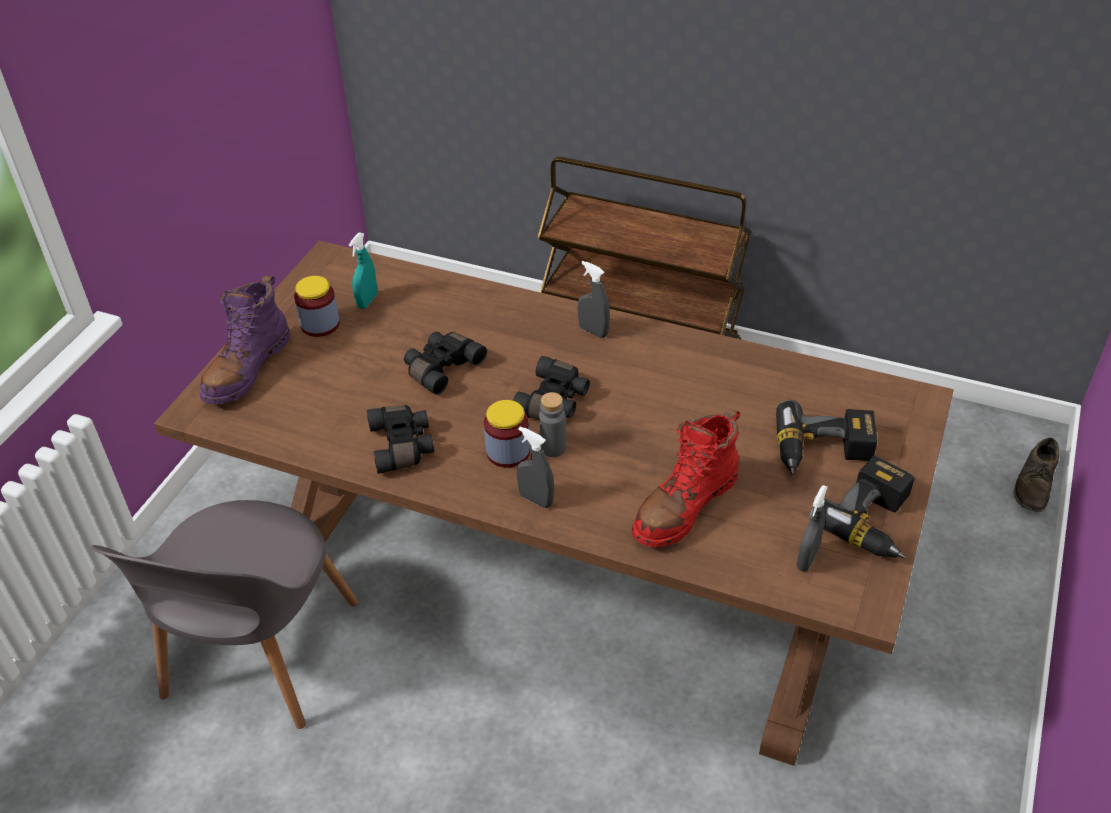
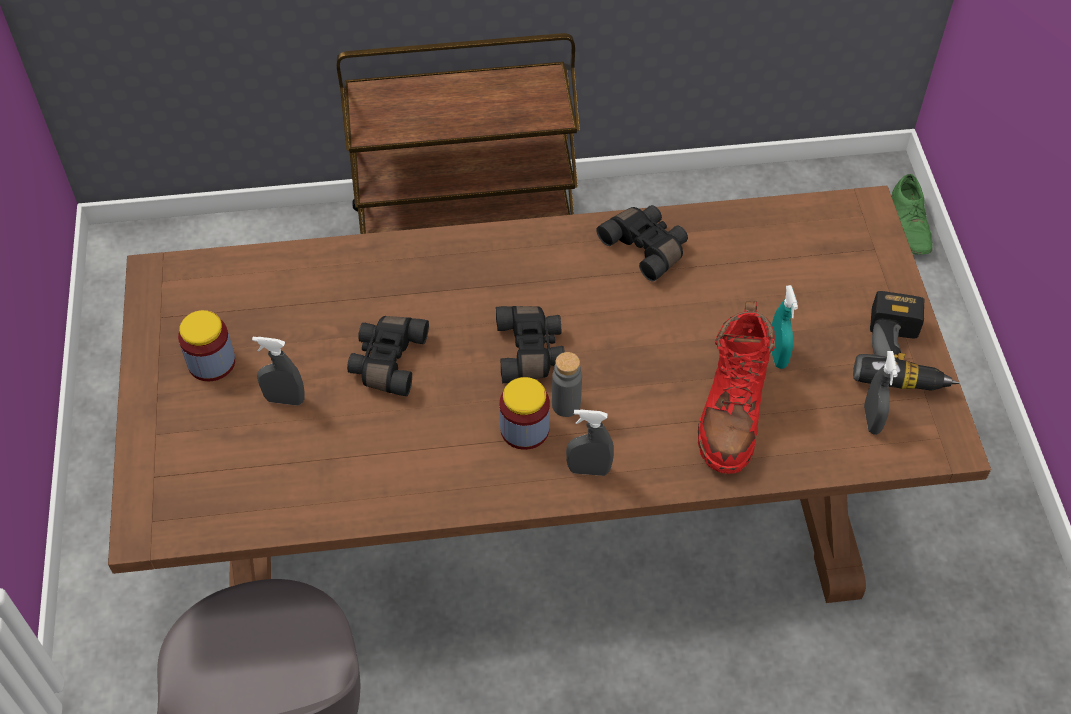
camera: 30 degrees left, 10 degrees up
purple boot [200,276,291,404] -> none
turquoise spray bottle [349,233,377,309] -> turquoise spray bottle moved to [771,285,798,369]
black binoculars [367,405,434,474] -> black binoculars moved to [596,205,688,282]
grey spray bottle [578,261,610,338] -> grey spray bottle moved to [252,337,305,406]
power drill [776,400,877,475] -> none
brown shoe [1014,438,1059,512] -> green shoe [892,174,933,255]

